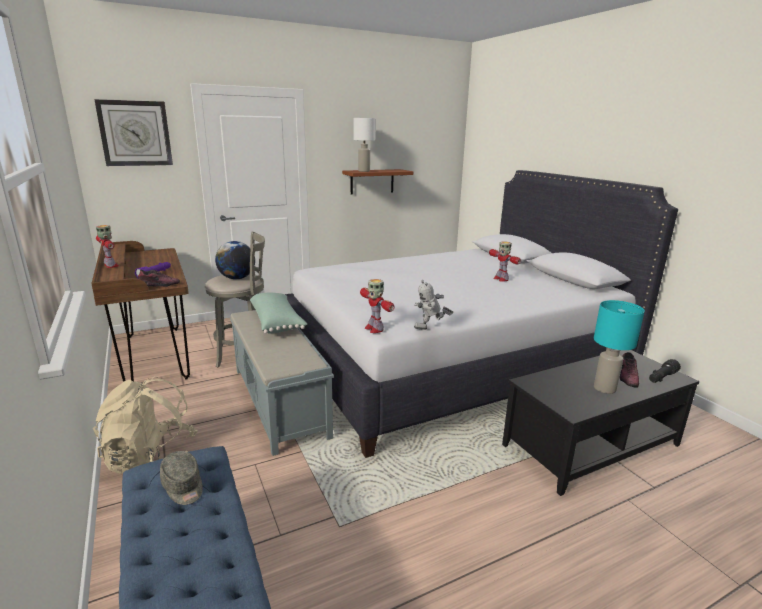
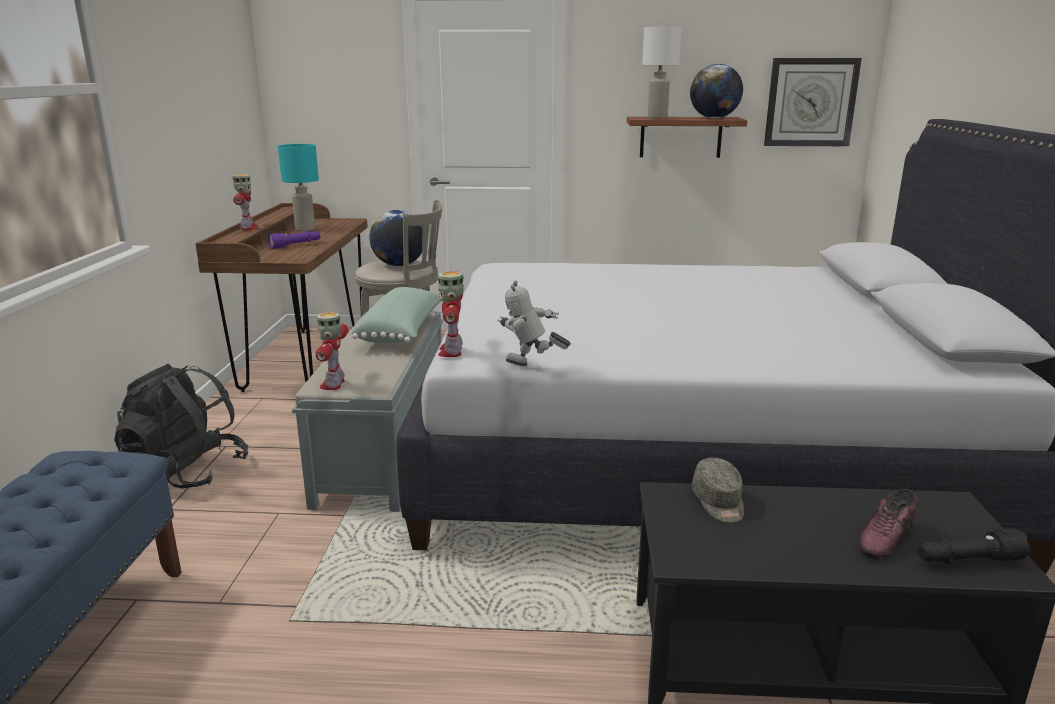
camera: 30 degrees right, 0 degrees up
beige backpack [93,377,198,474] -> black backpack [114,363,248,489]
wall clock [94,99,173,166] -> wall clock moved to [764,58,862,146]
shoe [138,270,180,287] -> none
grey cap [160,451,203,505] -> grey cap moved to [692,458,744,522]
toy robot [489,241,521,282] -> toy robot moved to [315,312,348,390]
turquoise table lamp [594,300,645,394] -> turquoise table lamp moved to [278,144,319,231]
none -> globe [690,64,743,118]

